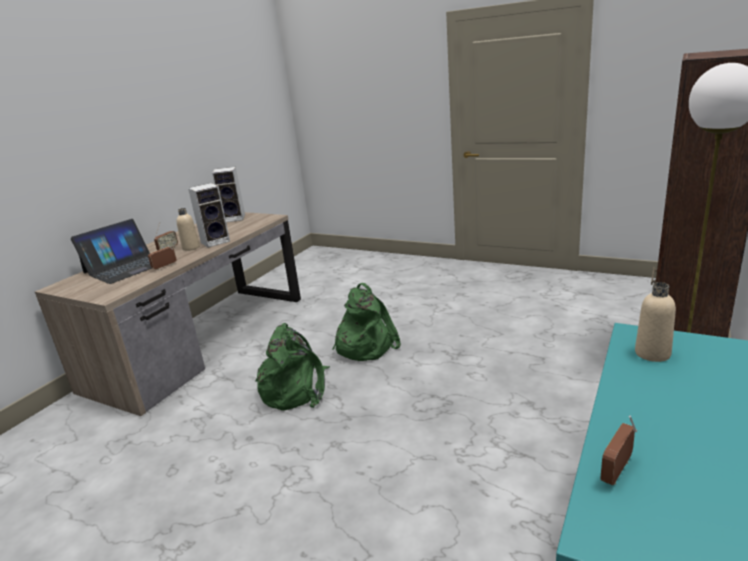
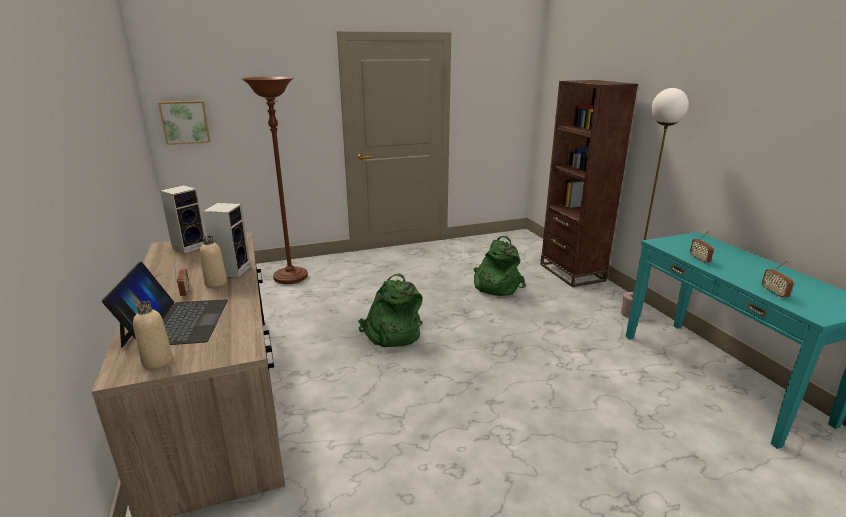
camera: 50 degrees left, 0 degrees up
radio [148,238,177,270] -> radio moved to [690,230,714,263]
green backpack [255,323,330,411] -> green backpack moved to [474,236,526,296]
beige bottle [635,282,676,362] -> beige bottle moved to [133,301,173,369]
none -> picture [158,101,210,145]
none -> brown floor lamp [242,77,308,284]

